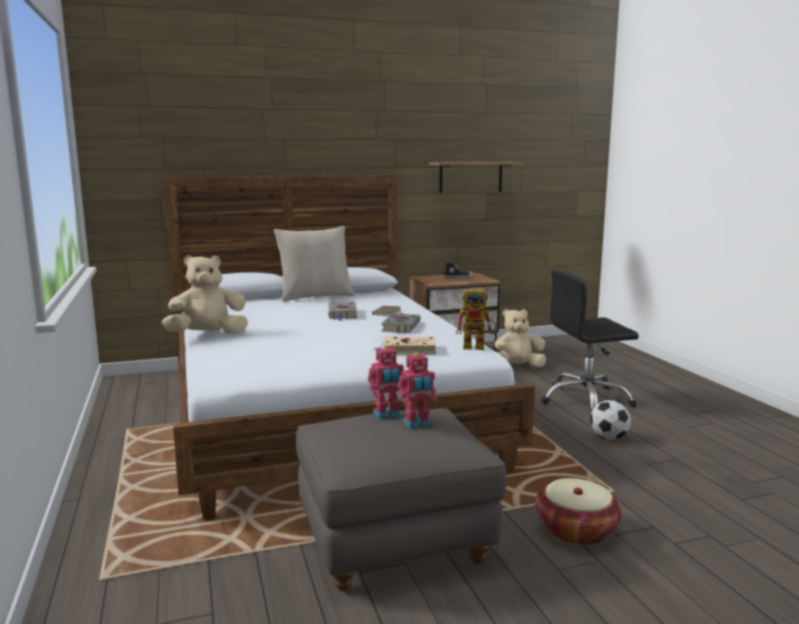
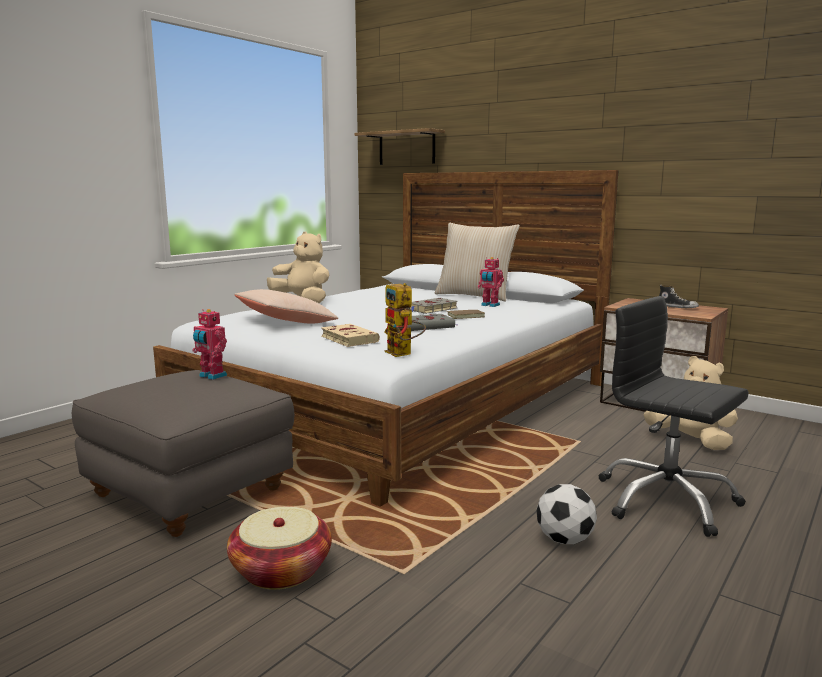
camera: 55 degrees right, 0 degrees up
toy robot [398,353,437,429] -> toy robot moved to [478,257,504,307]
shelf [429,162,524,193] -> shelf moved to [354,128,445,165]
none -> beige pillow [234,289,338,323]

